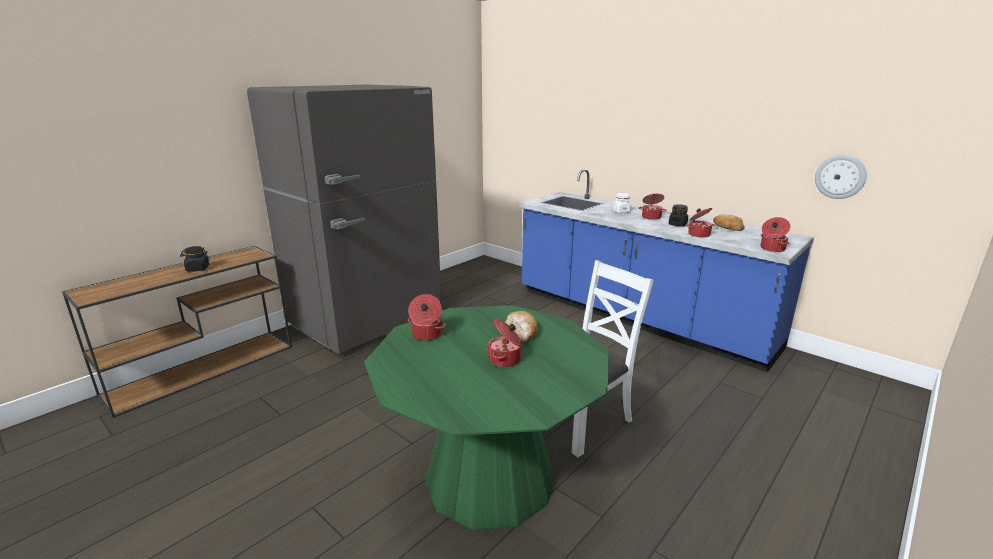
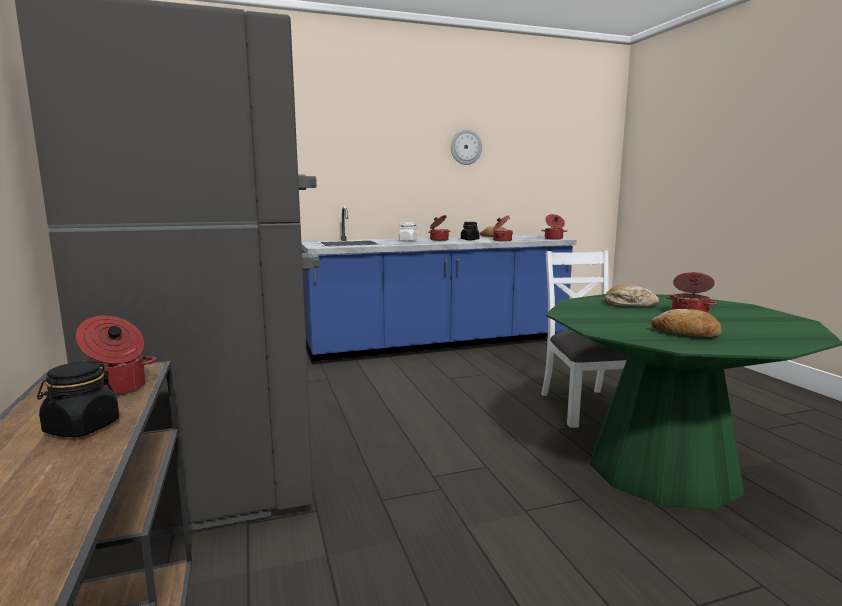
camera: 60 degrees left, 10 degrees down
cooking pot [408,294,446,341] -> cooking pot moved to [76,315,156,396]
wall clock [815,155,867,199] -> wall clock moved to [451,129,482,165]
none -> bread [651,309,722,337]

